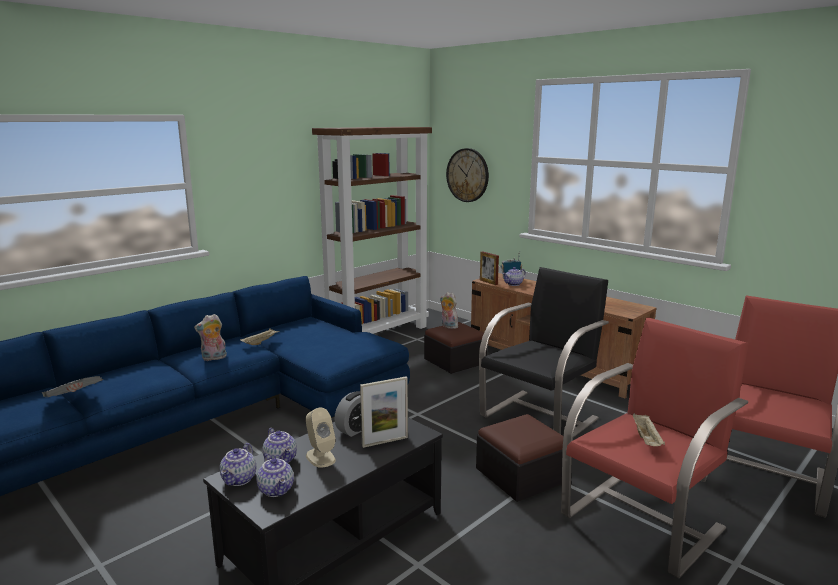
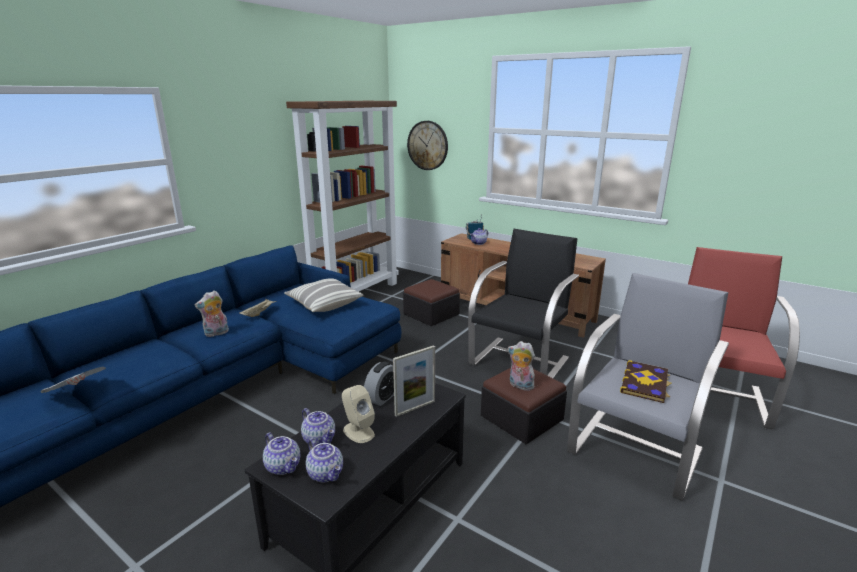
camera: 10 degrees left, 5 degrees up
teapot [220,443,256,486] -> teapot turned 45 degrees counterclockwise [263,433,300,475]
plush toy [440,292,458,329] -> plush toy moved to [508,341,535,391]
picture frame [480,252,499,285] -> none
red armchair [561,318,749,578] -> grey armchair [567,273,729,501]
beige tray [633,413,665,446] -> book [620,360,672,403]
none -> pillow [284,278,363,312]

